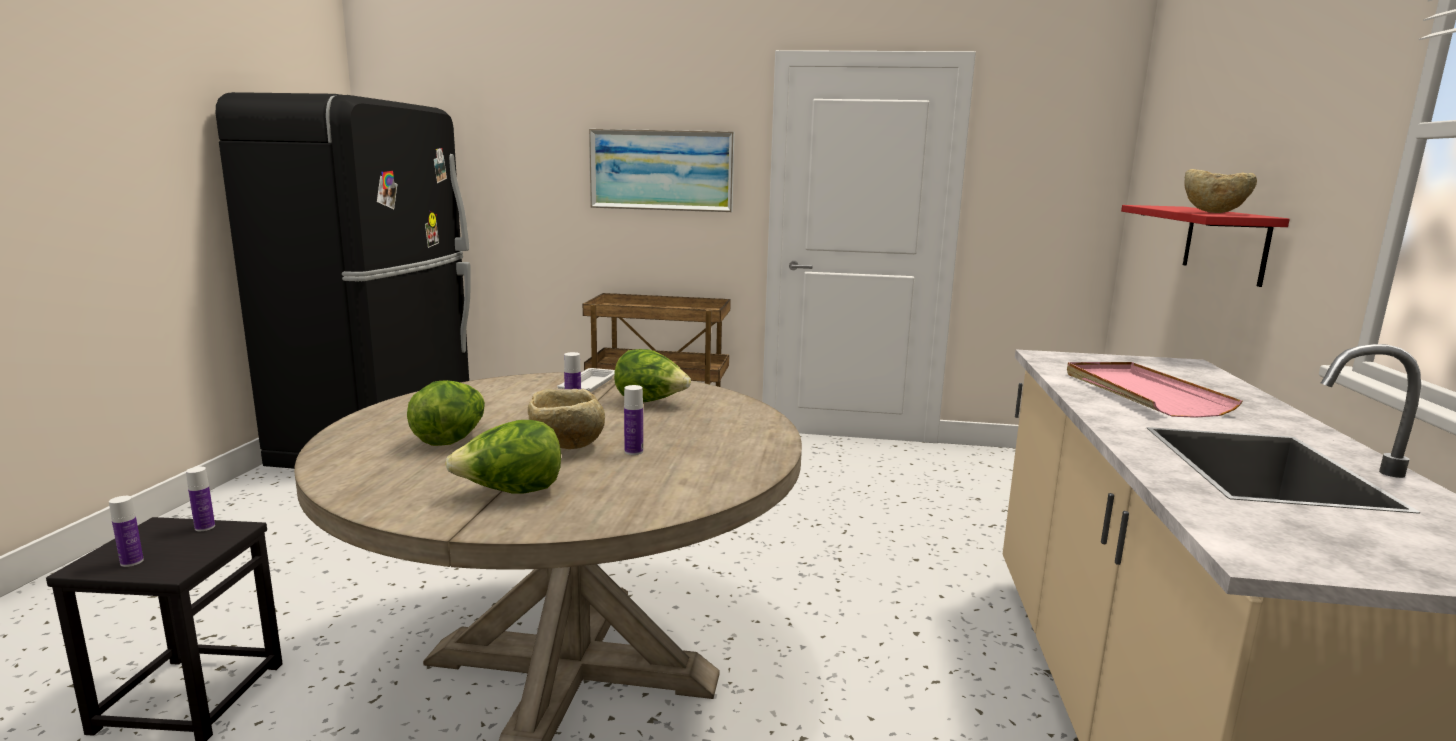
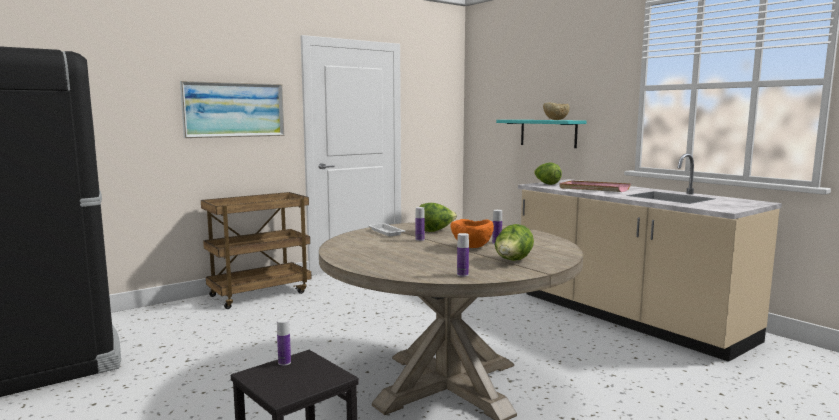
camera: 45 degrees left, 5 degrees down
bottle [109,496,144,567] -> bottle moved to [457,233,469,277]
lettuce [407,380,485,446] -> lettuce moved to [534,162,562,185]
beige bowl [528,389,605,449] -> orange bowl [450,219,494,248]
red shelf [1121,205,1290,287] -> turquoise shelf [496,120,586,148]

